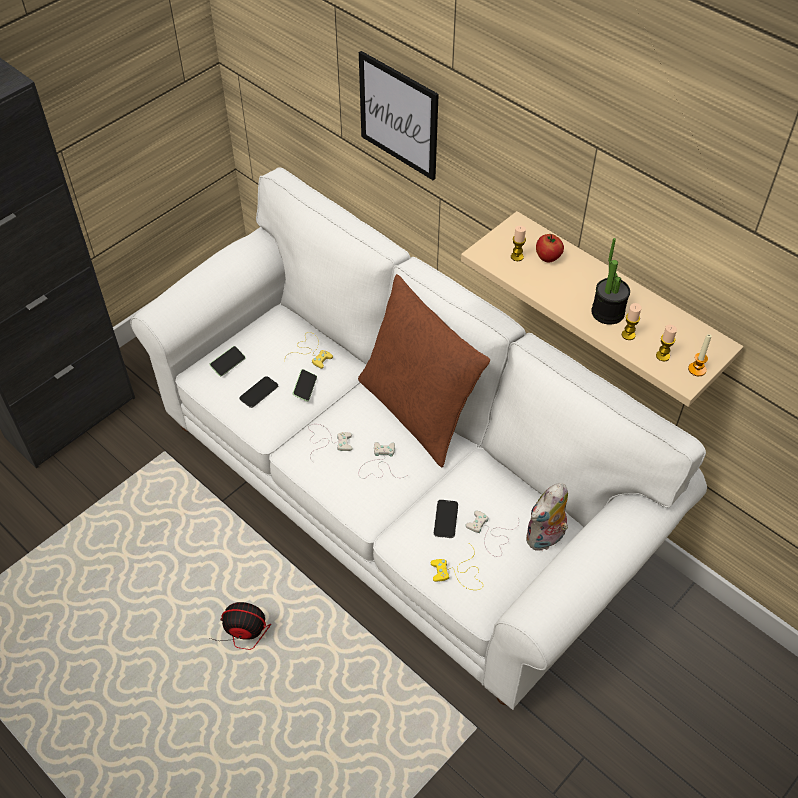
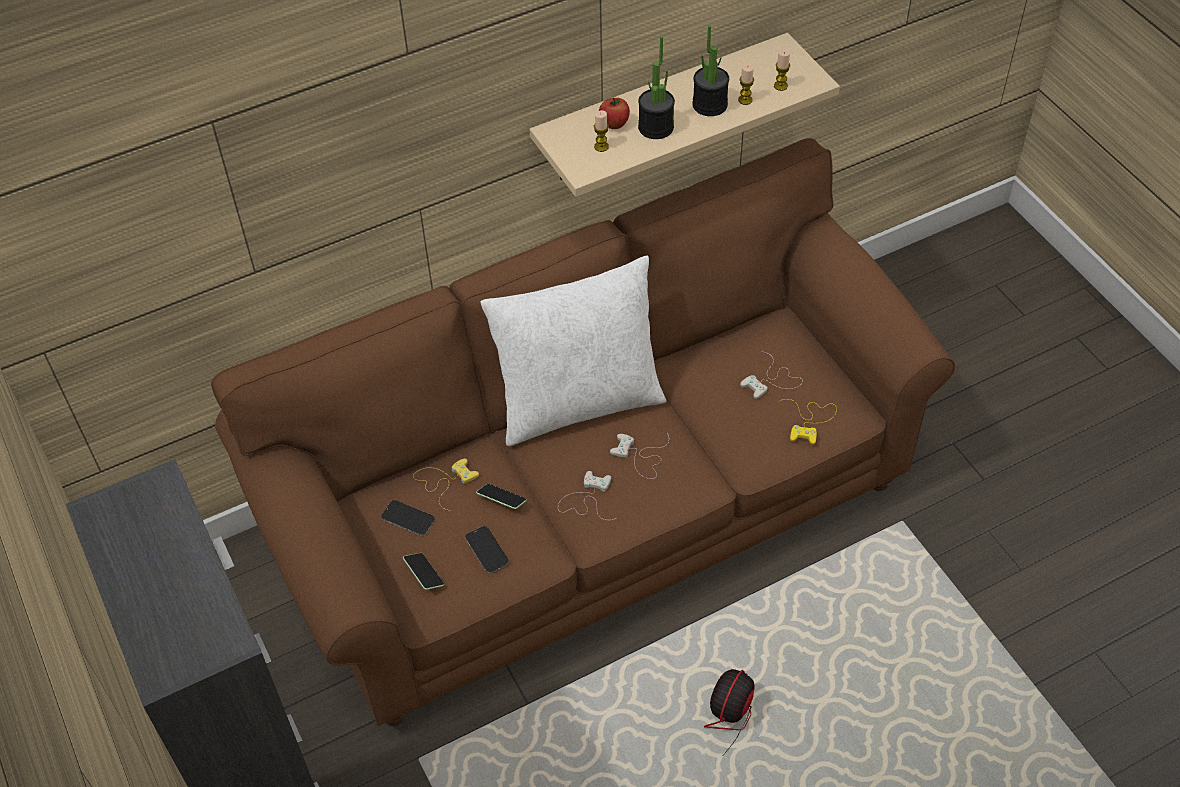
camera: 70 degrees left, 0 degrees up
white sofa [130,167,707,710] -> brown sofa [211,138,955,726]
brown pillow [358,274,490,467] -> white pillow [481,256,667,446]
picture [359,51,439,180] -> none
phone [434,500,458,538] -> phone moved to [381,500,435,536]
plush toy [526,483,568,551] -> none
candle [688,334,712,376] -> none
none -> potted plant [638,36,675,139]

